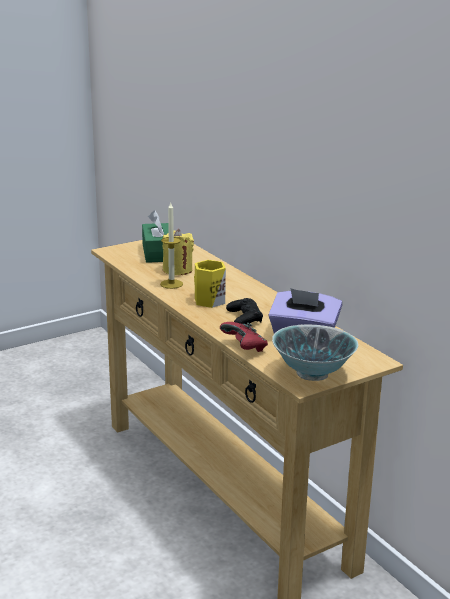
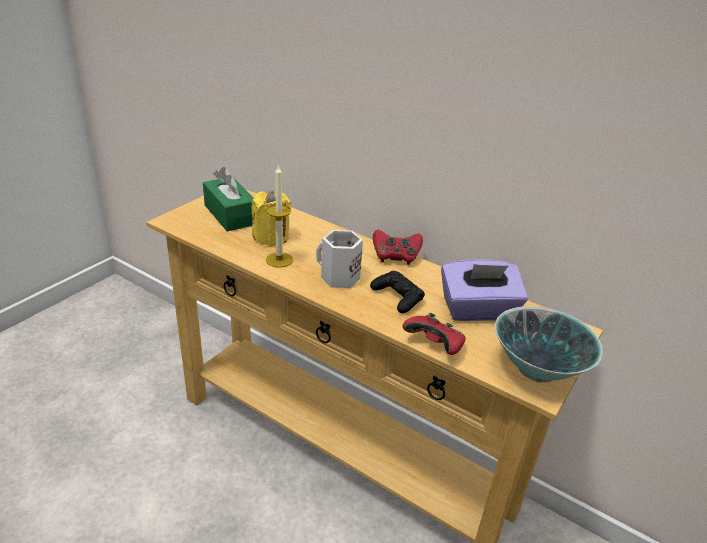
camera: 25 degrees left, 10 degrees up
yellow mug [194,260,226,308] -> white mug [316,230,363,288]
none -> red game controller [373,230,423,265]

